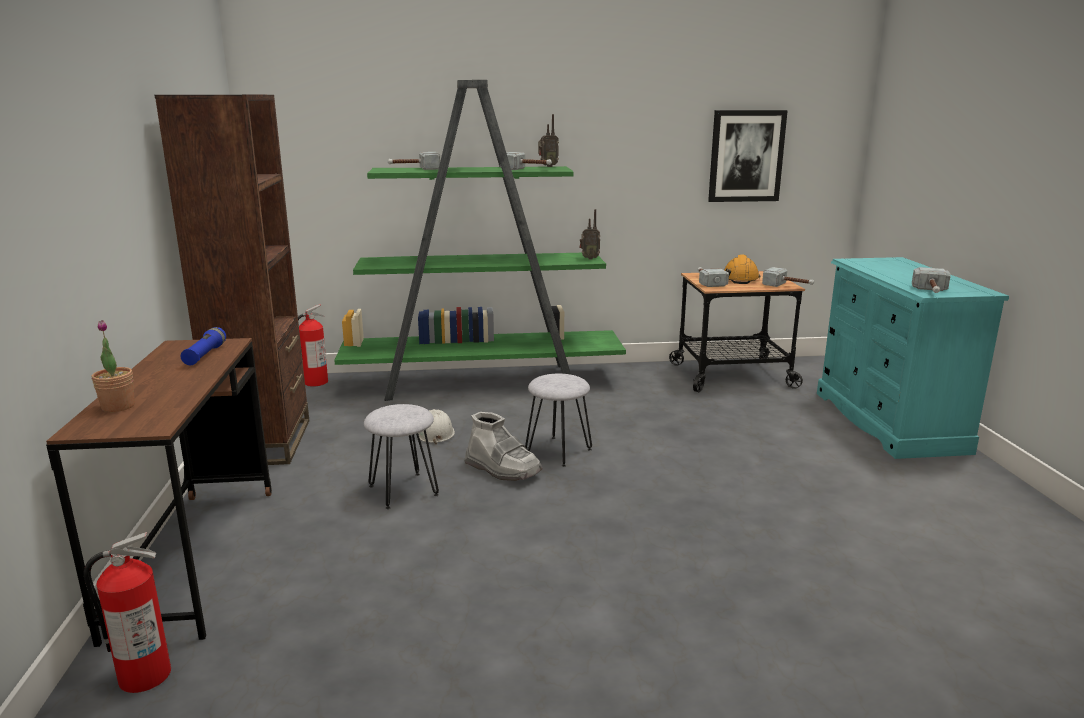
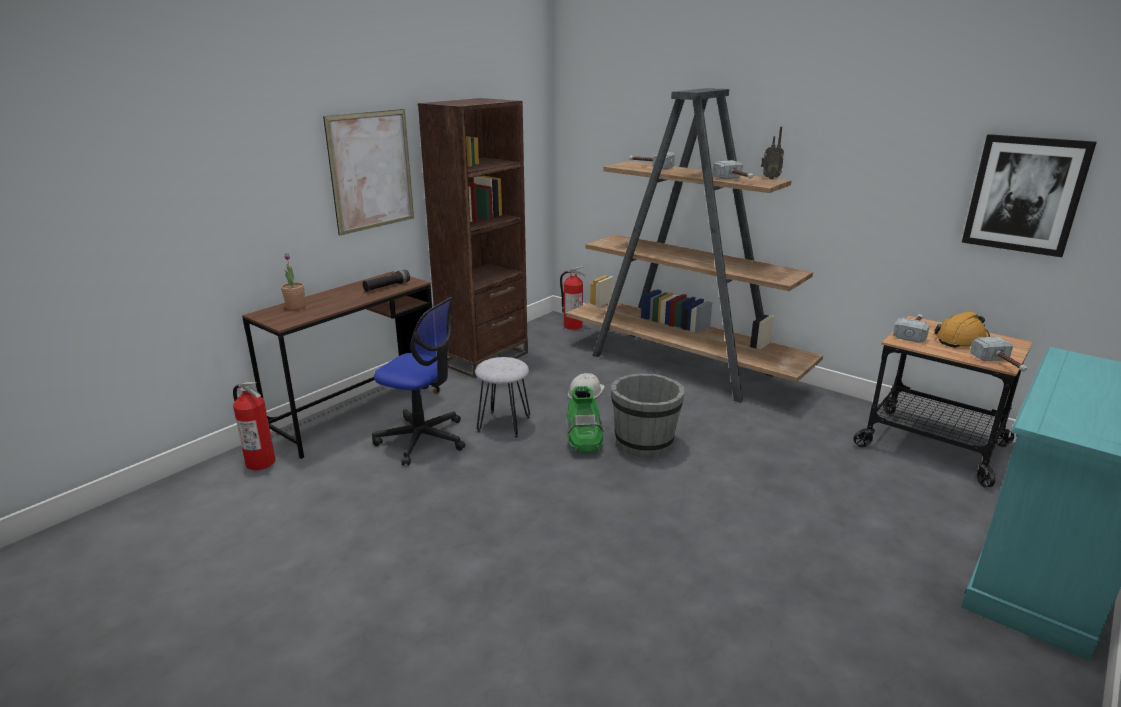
camera: 45 degrees right, 5 degrees up
blue flashlight [181,327,226,365] -> black flashlight [363,270,410,292]
green bookcase [334,80,626,401] -> brown bookcase [566,88,823,403]
grey boot [465,412,543,481] -> green boot [566,386,604,452]
grey stool [525,374,592,467] -> grey bucket [611,374,685,458]
radio [580,209,600,260] -> none
hammer [912,267,951,293] -> none
none -> picture [323,109,414,236]
none -> office chair [372,297,465,465]

